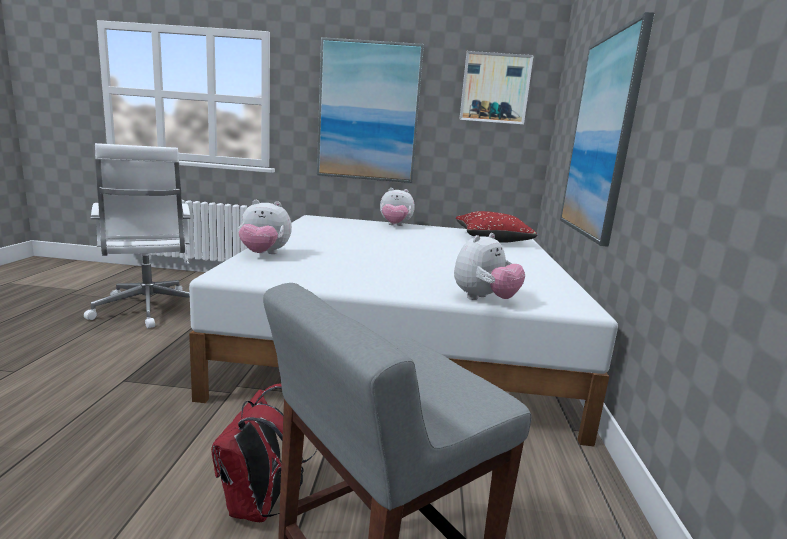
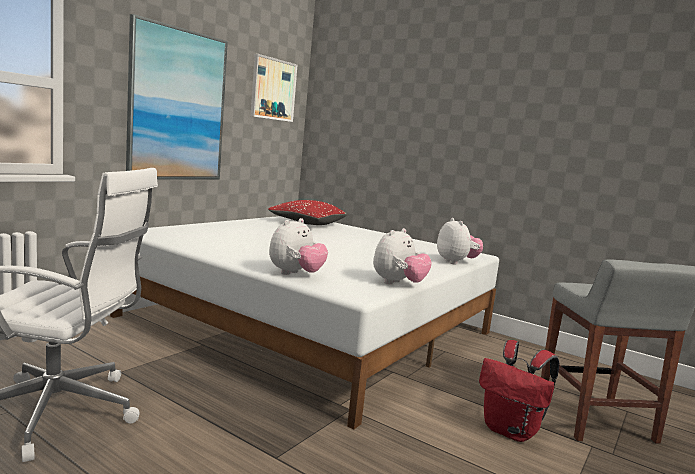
camera: 60 degrees left, 5 degrees down
plush toy [380,188,415,226] -> plush toy moved to [373,228,432,284]
picture [560,12,655,247] -> none

